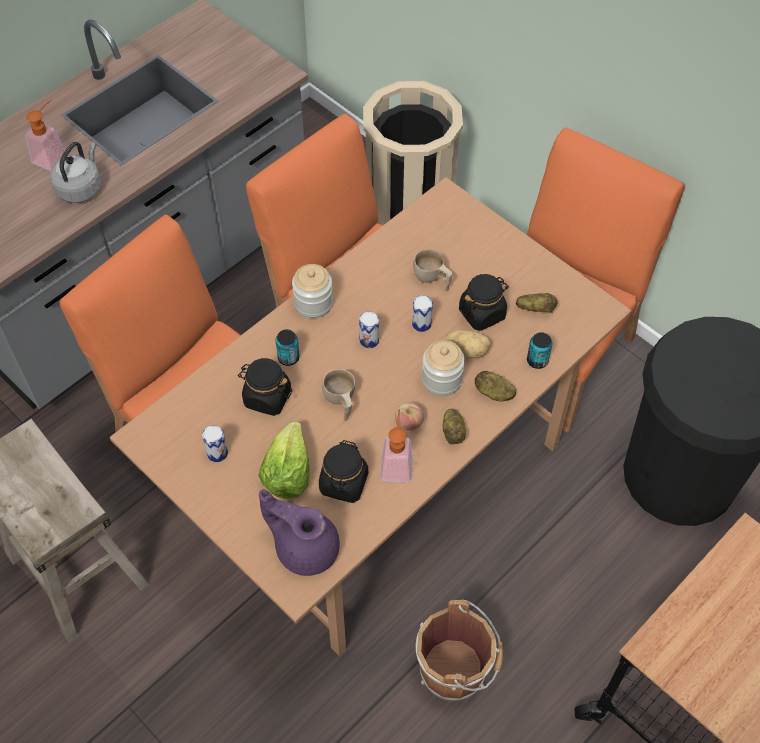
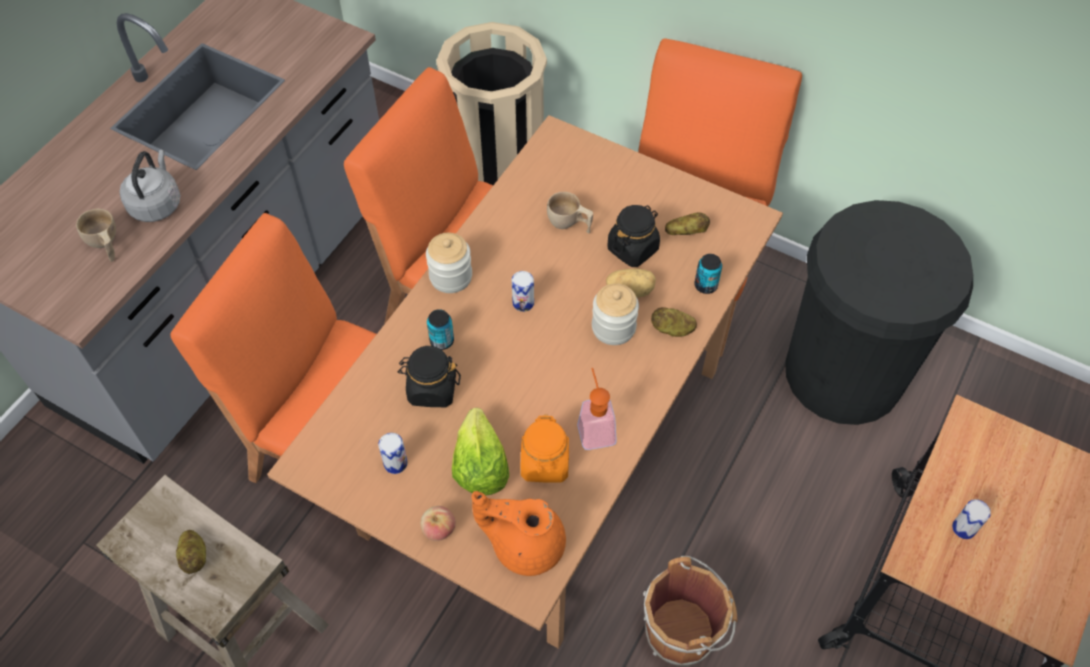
camera: 15 degrees left, 0 degrees up
soap dispenser [26,100,65,171] -> none
purple teapot [259,489,340,576] -> orange teapot [471,491,566,576]
black jar [319,440,368,503] -> orange jar [521,414,569,482]
beige cup [322,369,355,421] -> beige cup moved to [76,209,116,262]
apple [395,402,424,431] -> apple moved to [421,506,456,541]
can [412,295,433,332] -> can moved to [952,499,991,539]
potato [443,409,466,445] -> potato moved to [176,530,206,574]

